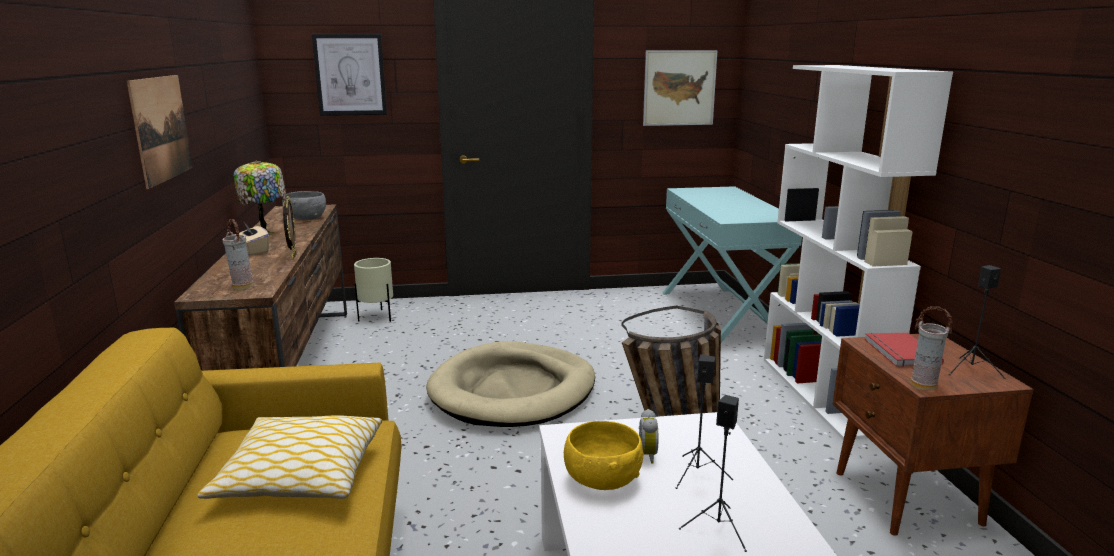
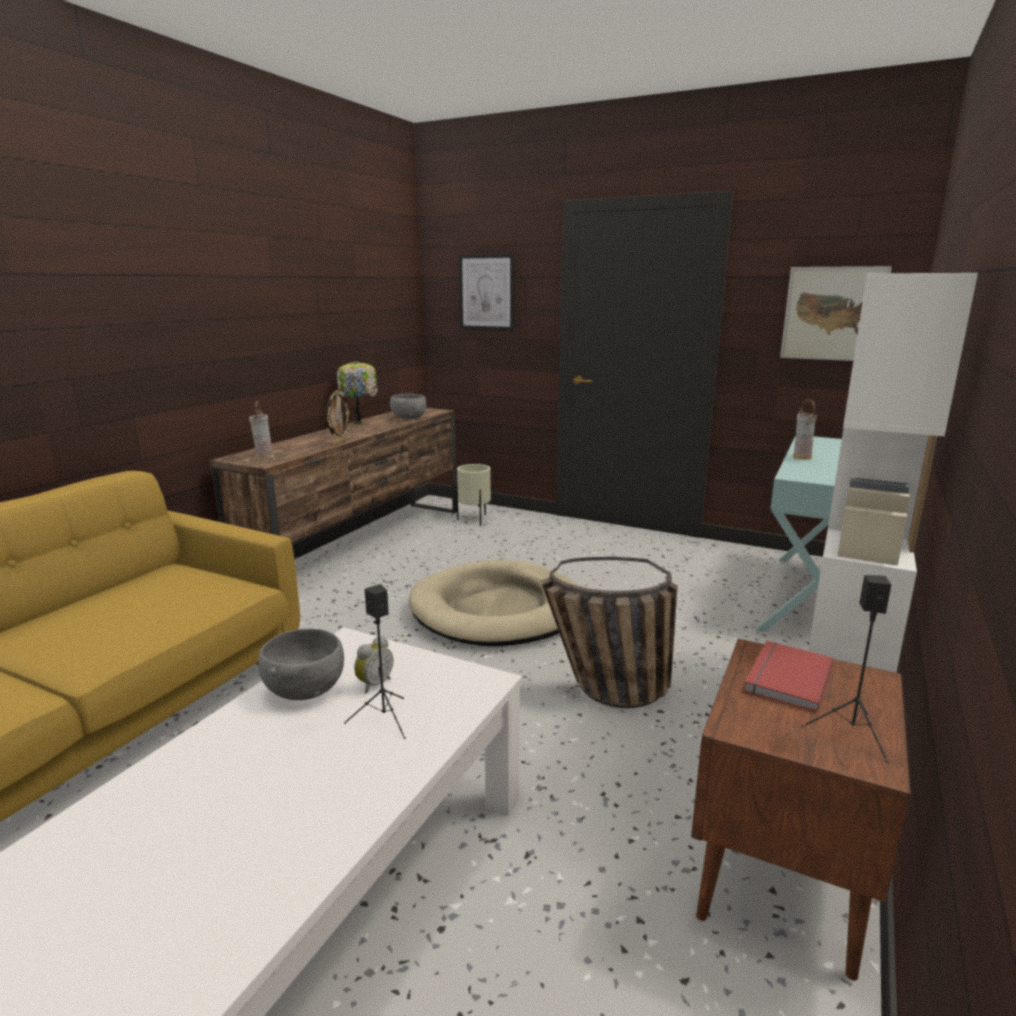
camera: 35 degrees right, 0 degrees up
picture [127,75,193,189] -> none
pillow [197,415,382,499] -> none
beige tissue box [235,223,269,256] -> none
yellow bowl [564,421,643,490] -> grey bowl [258,629,344,700]
black speaker [679,395,747,552] -> none
vase [910,306,953,391] -> vase moved to [793,399,817,460]

